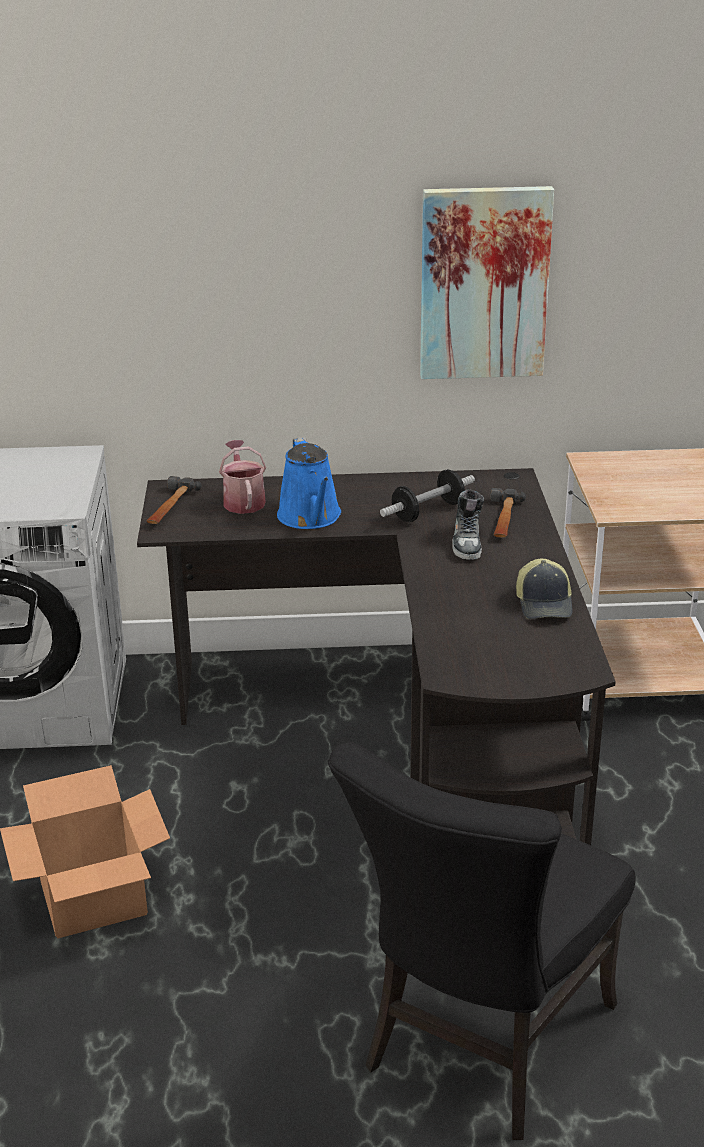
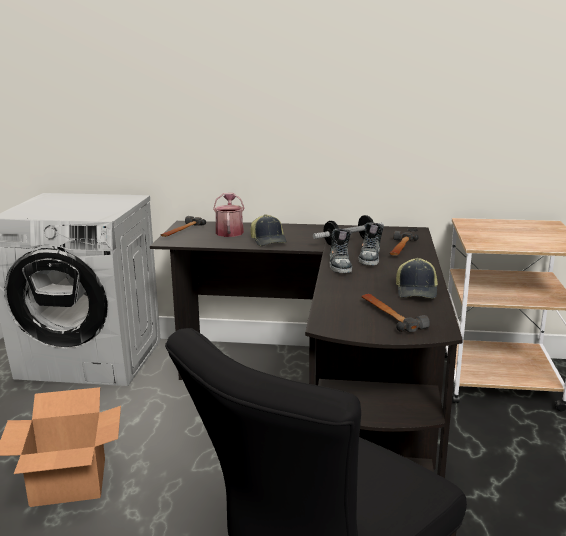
camera: 10 degrees right, 10 degrees down
blue watering can [277,437,341,529] -> cap [250,214,287,246]
picture [420,186,554,379] -> none
none -> shoe [330,229,352,273]
none -> hammer [362,294,430,332]

